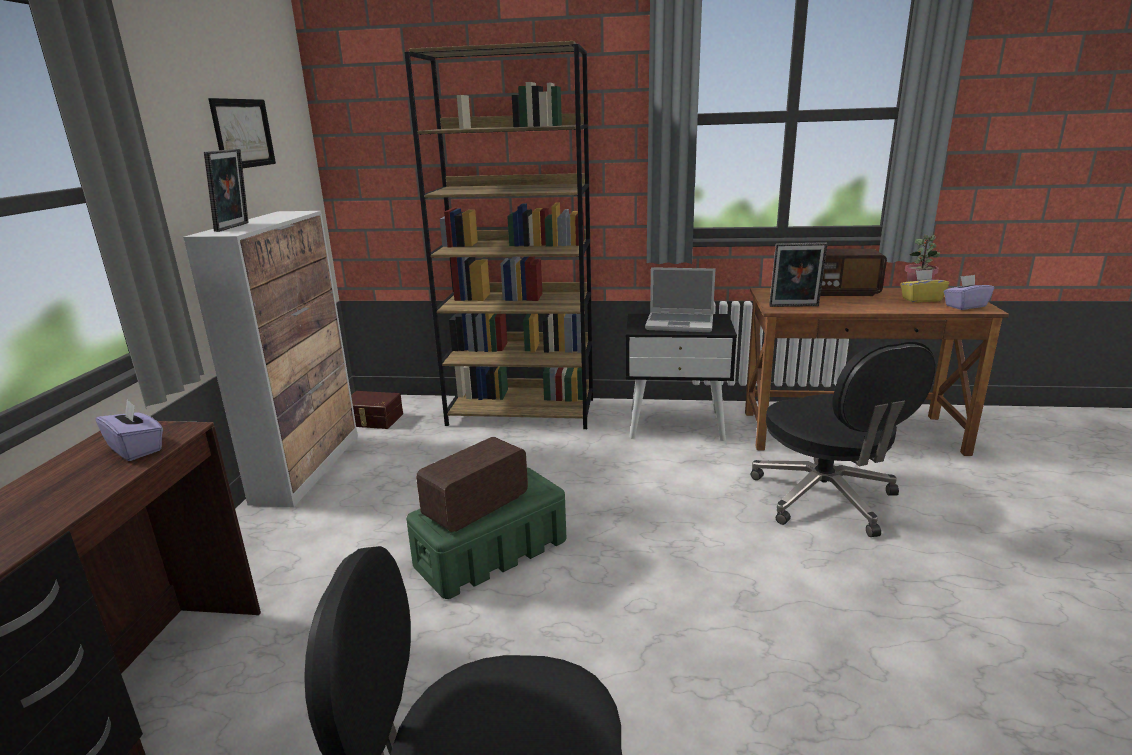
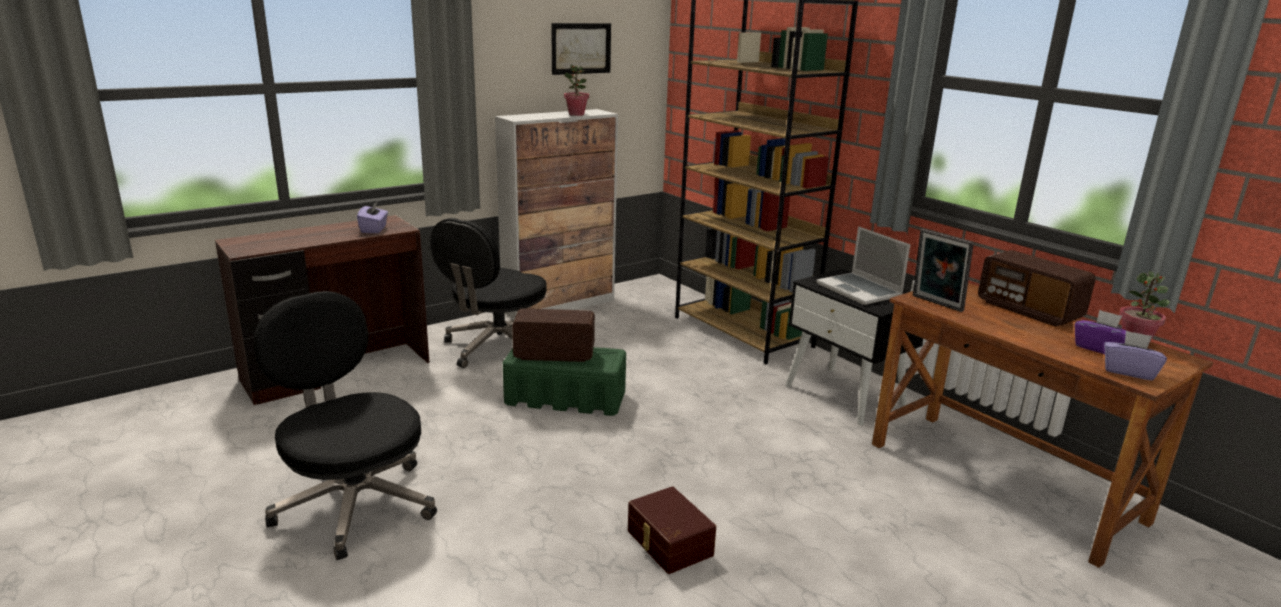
camera: 45 degrees right, 0 degrees up
picture frame [204,149,248,232] -> none
brown storage box [351,391,403,429] -> brown storage box moved to [628,486,716,574]
black office chair [751,339,936,537] -> black office chair moved to [430,218,547,368]
yellow tissue box [900,270,949,303] -> purple tissue box [1075,310,1126,354]
none -> potted plant [564,65,589,116]

